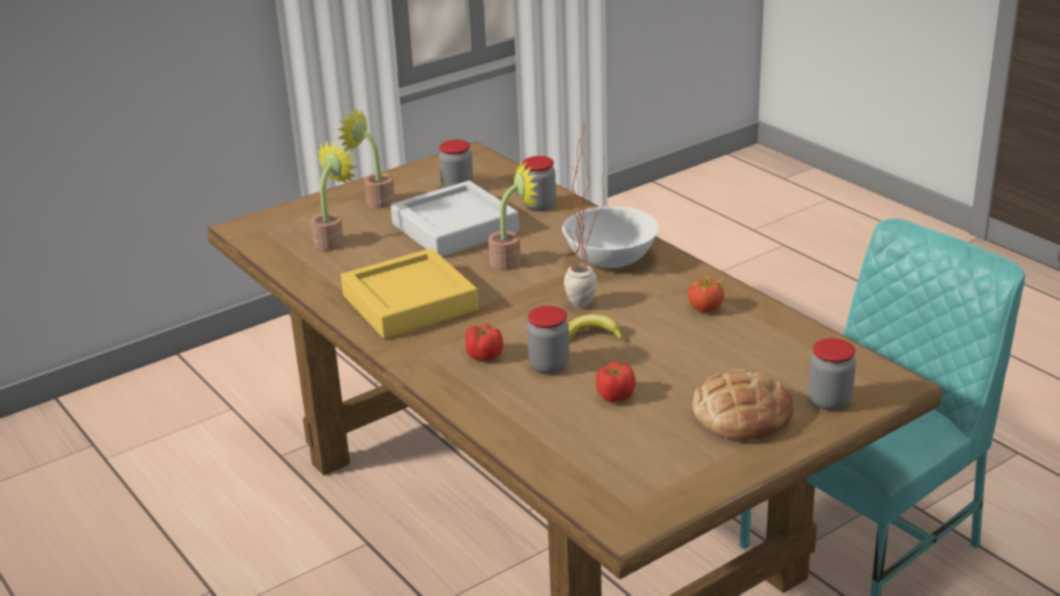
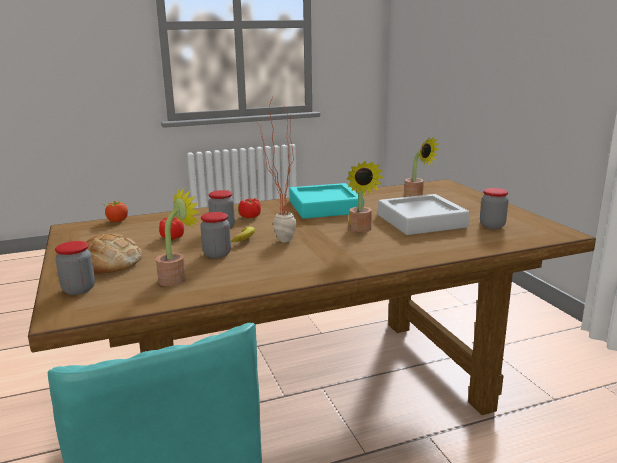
camera: 105 degrees right, 10 degrees down
potted plant [337,107,395,208] -> potted plant moved to [156,187,200,286]
yellow tray [341,248,478,339] -> turquoise tray [289,183,364,219]
jar [522,156,556,211] -> jar moved to [200,212,231,258]
white bowl [562,206,659,268] -> none
tomato [688,275,726,313] -> tomato moved to [103,201,128,222]

